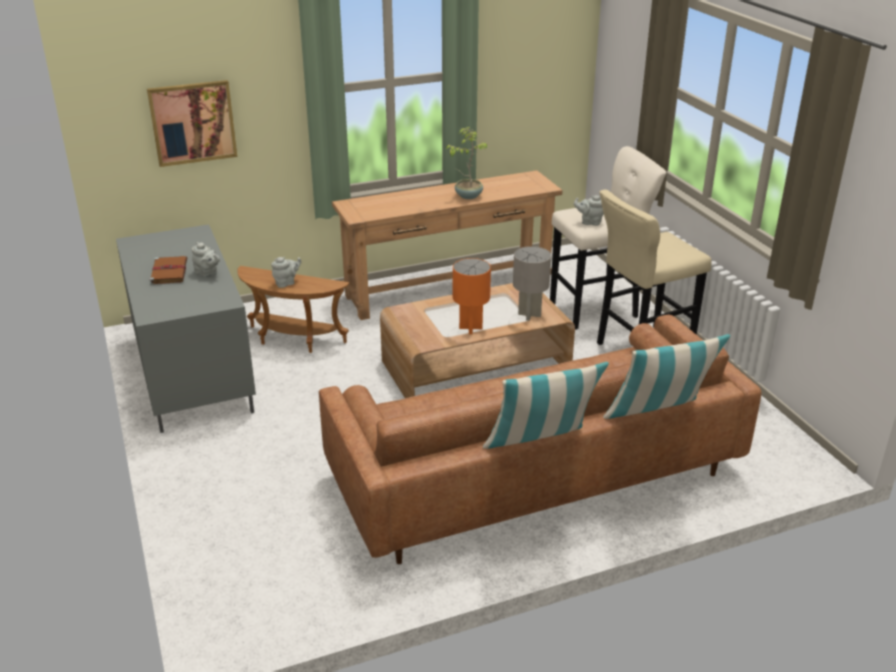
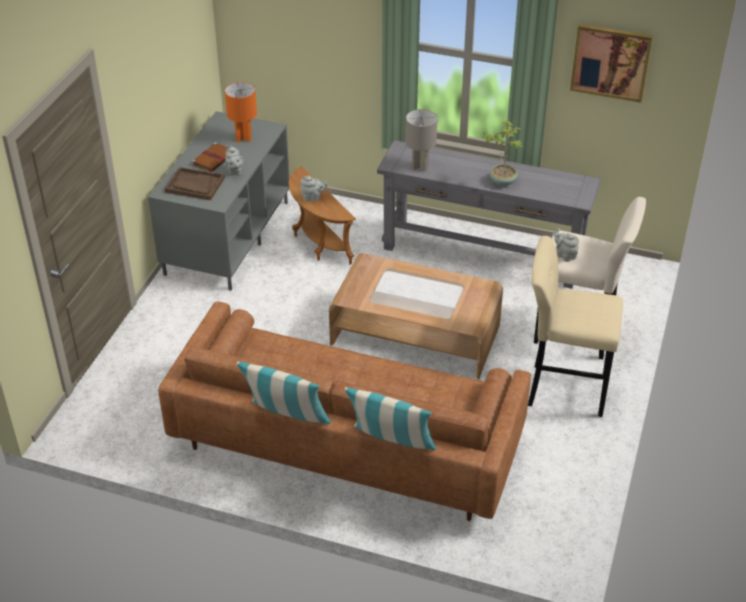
camera: 40 degrees right, 10 degrees up
picture [147,80,237,167] -> picture moved to [570,24,653,103]
brown console table [332,170,562,320] -> grey console table [377,140,601,289]
orange table lamp [453,258,491,334] -> orange table lamp moved to [225,82,257,142]
grey table lamp [513,246,552,321] -> grey table lamp moved to [405,109,438,171]
none -> brown tray [165,167,225,200]

